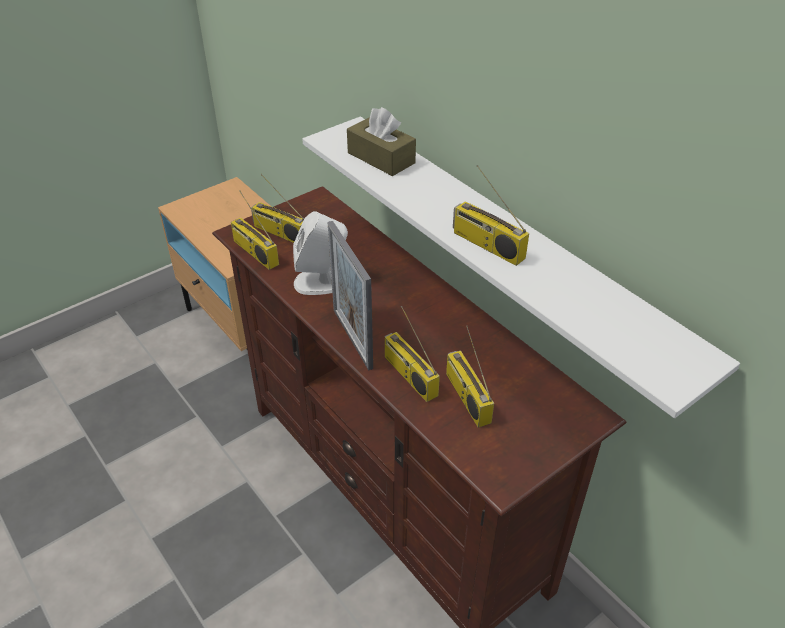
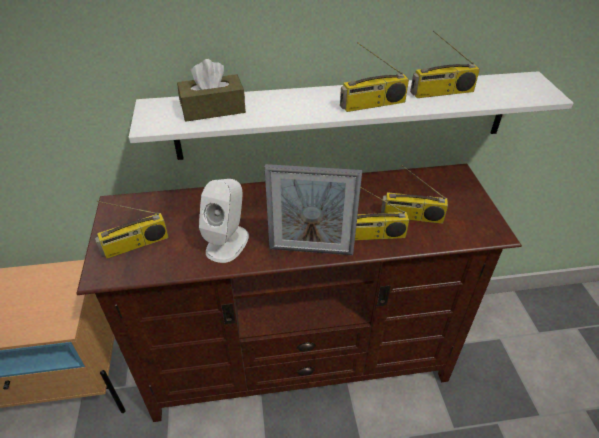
camera: 60 degrees left, 0 degrees up
radio [231,190,279,270] -> radio moved to [410,31,480,98]

